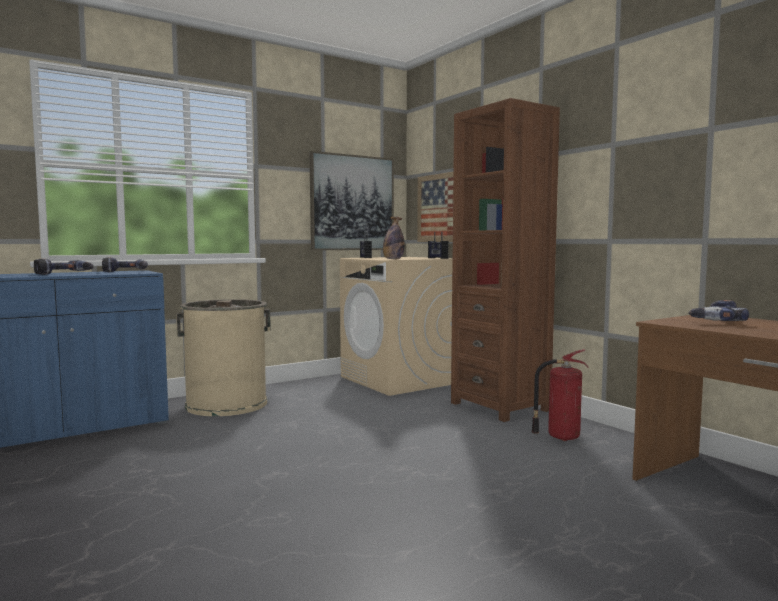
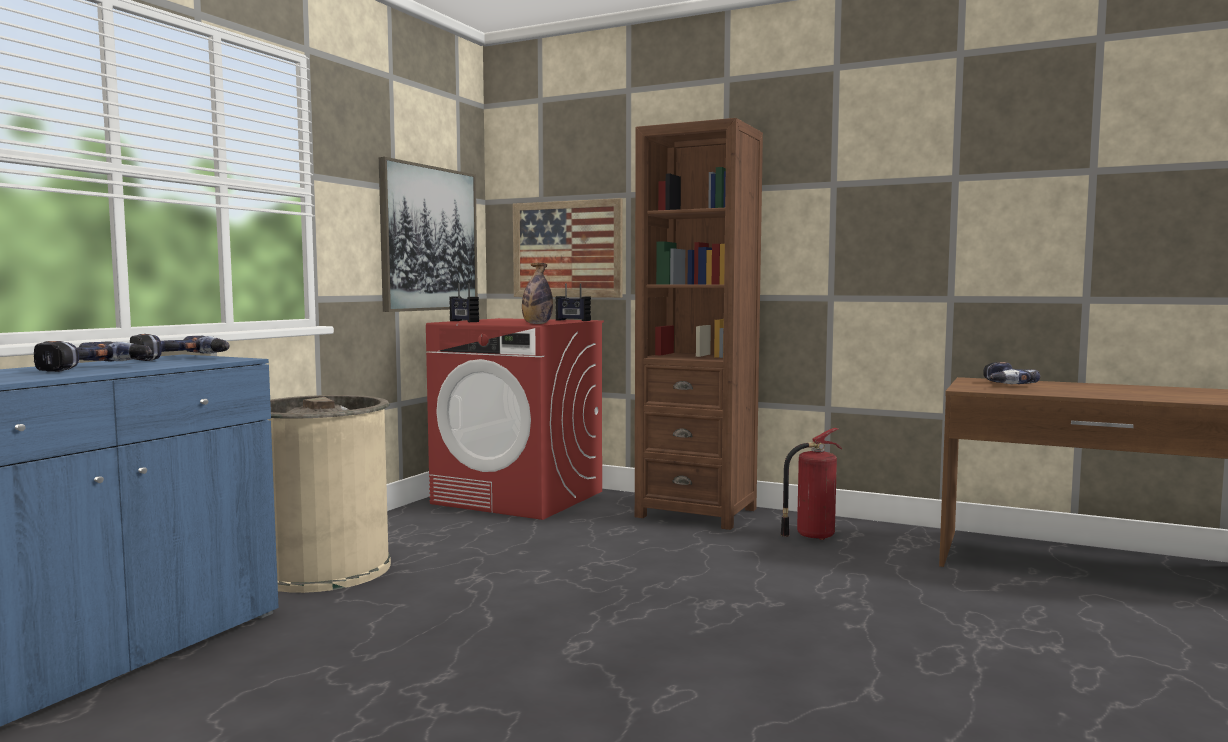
camera: 30 degrees left, 0 degrees up
beige washing machine [340,257,453,396] -> red washing machine [426,318,604,520]

